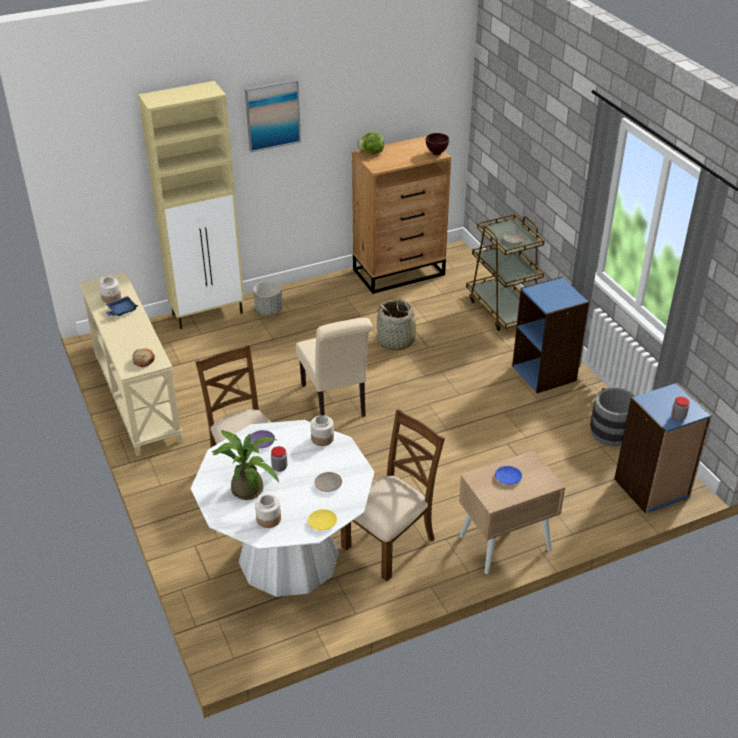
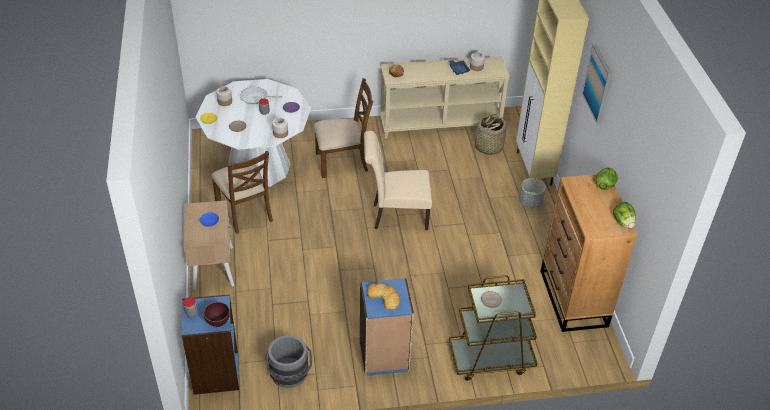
camera: 105 degrees right, 5 degrees up
potted plant [212,430,279,500] -> frying pan [240,87,282,104]
basket [373,299,424,351] -> basket moved to [475,114,506,155]
brown bowl [426,133,449,155] -> brown bowl moved to [204,302,230,327]
none -> bread [367,283,400,310]
none -> lettuce [613,202,636,228]

